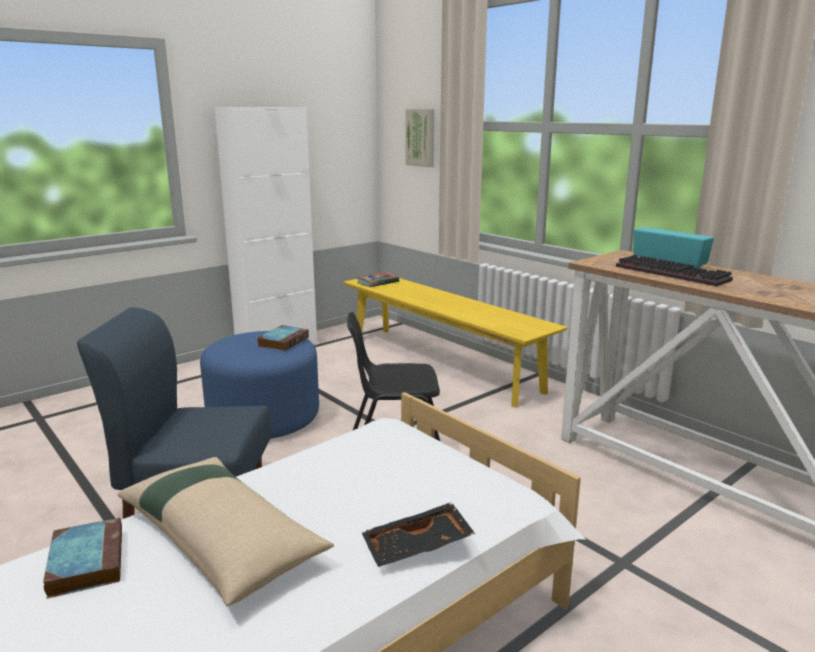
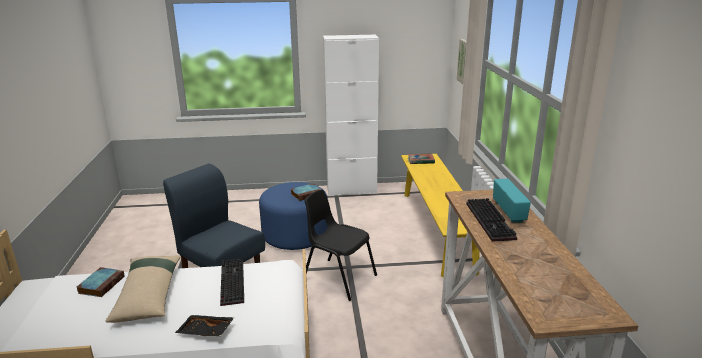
camera: 35 degrees right, 5 degrees up
none -> keyboard [220,258,244,306]

